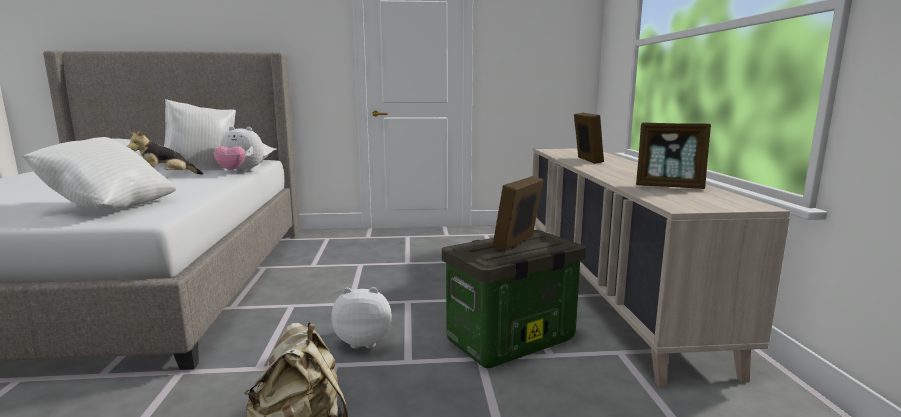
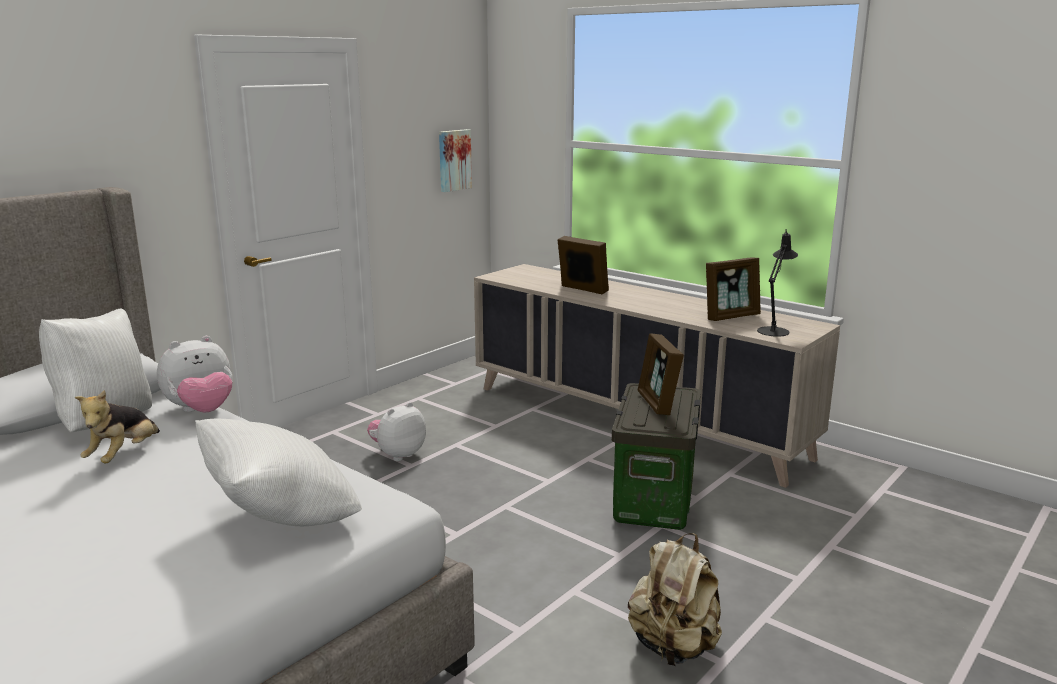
camera: 45 degrees left, 5 degrees up
plush toy [331,287,392,348] -> plush toy moved to [367,402,426,461]
none -> picture [439,129,472,192]
none -> black table lamp [757,229,798,337]

